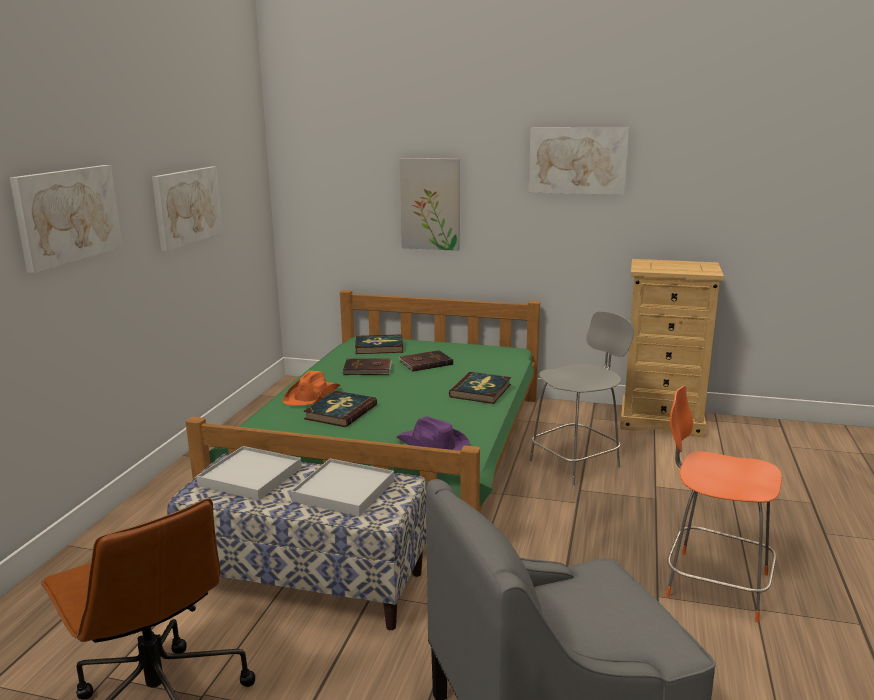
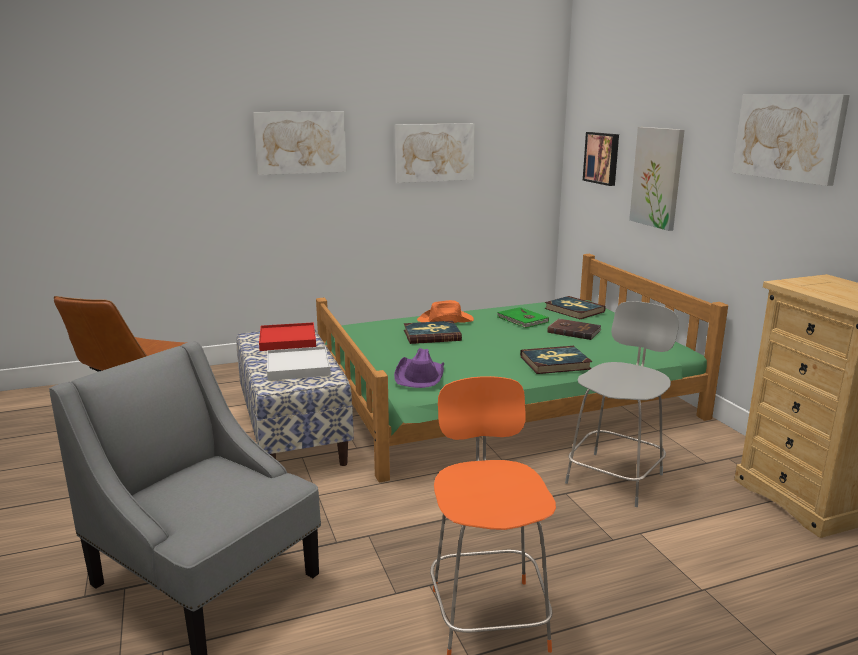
camera: 55 degrees right, 0 degrees up
white tray [197,446,302,501] -> red tray [259,322,316,351]
brown book [342,358,392,375] -> green book [497,307,549,328]
grey chair [529,311,634,485] -> grey chair turned 75 degrees counterclockwise [565,301,679,507]
none -> picture [583,132,619,186]

